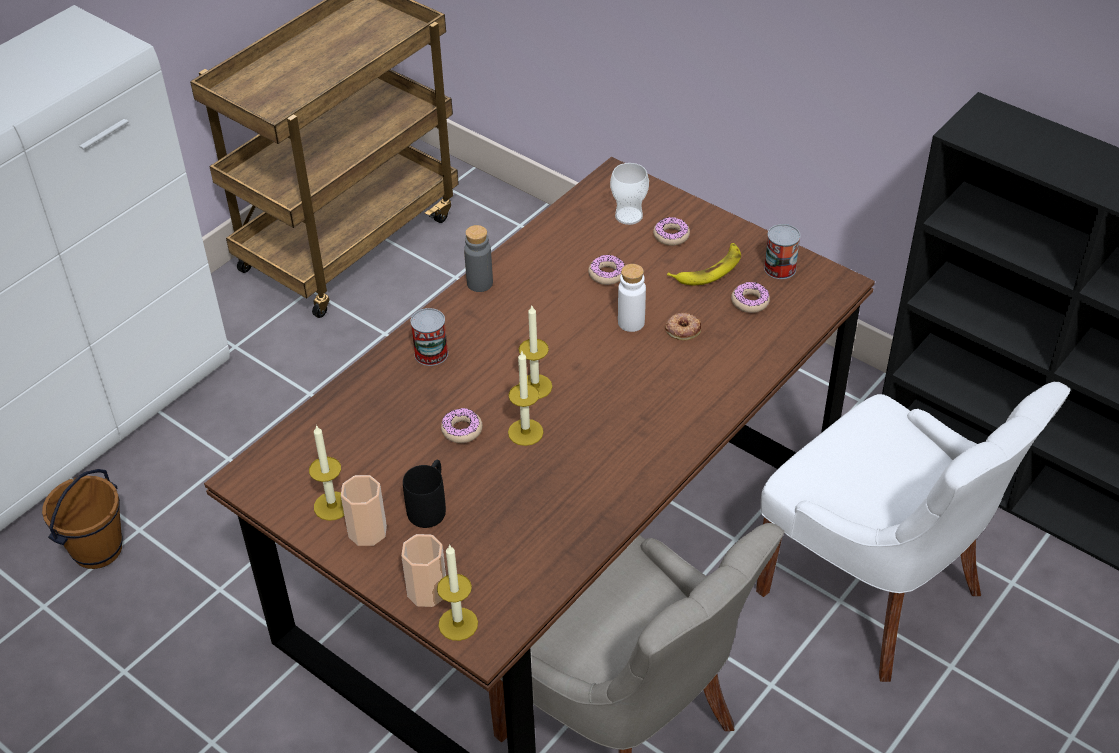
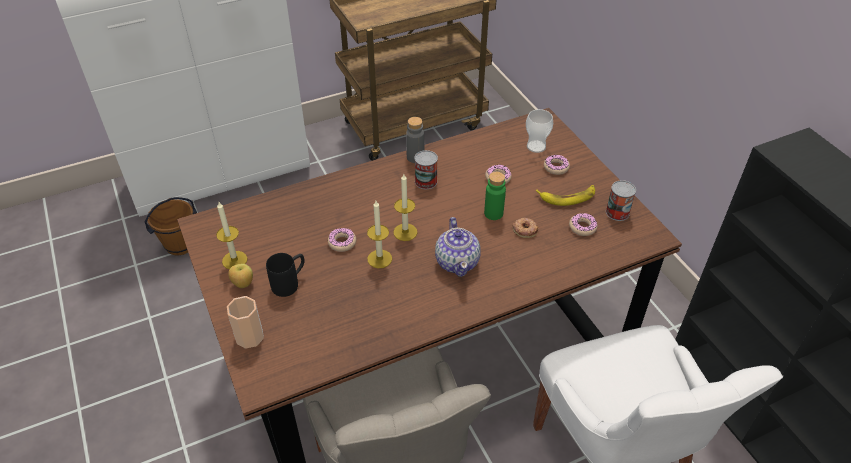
camera: 25 degrees right, 0 degrees up
cup [341,475,387,546] -> apple [228,264,253,288]
can [410,308,448,366] -> can moved to [414,150,438,189]
candle [437,544,478,641] -> none
white bottle [618,264,646,332] -> green bottle [484,172,506,220]
none -> teapot [435,217,480,277]

